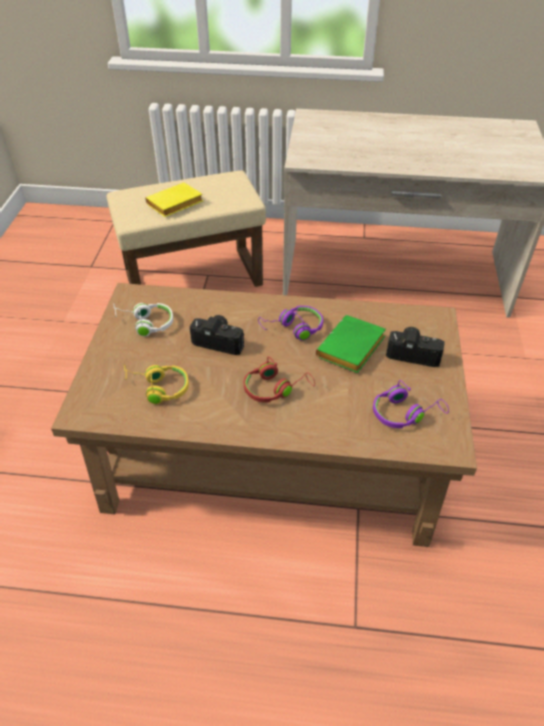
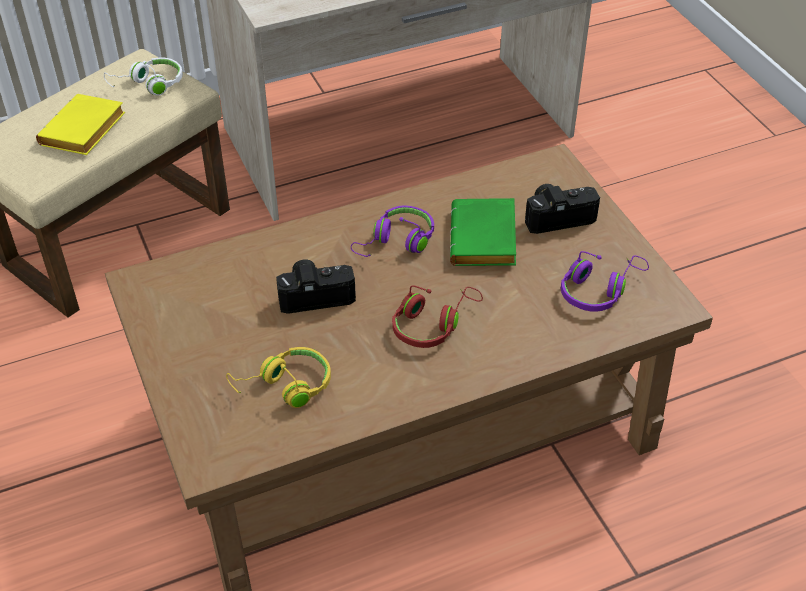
camera: 30 degrees left, 0 degrees up
white headphones [114,303,173,336] -> white headphones moved to [104,57,183,96]

